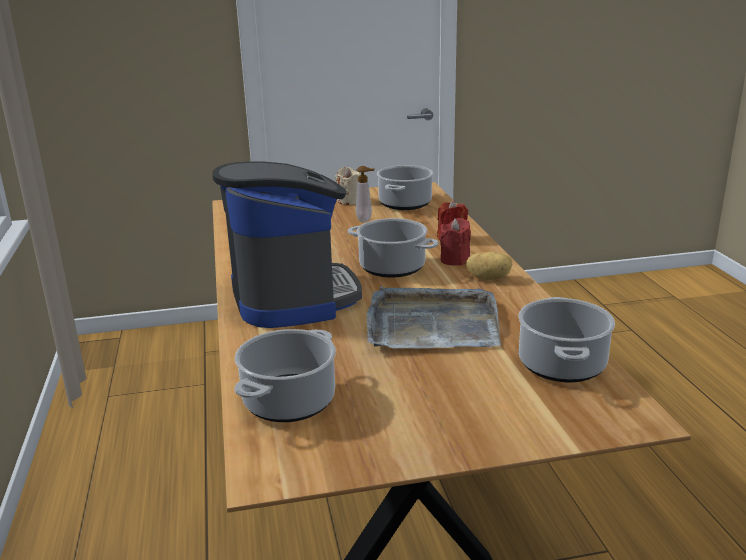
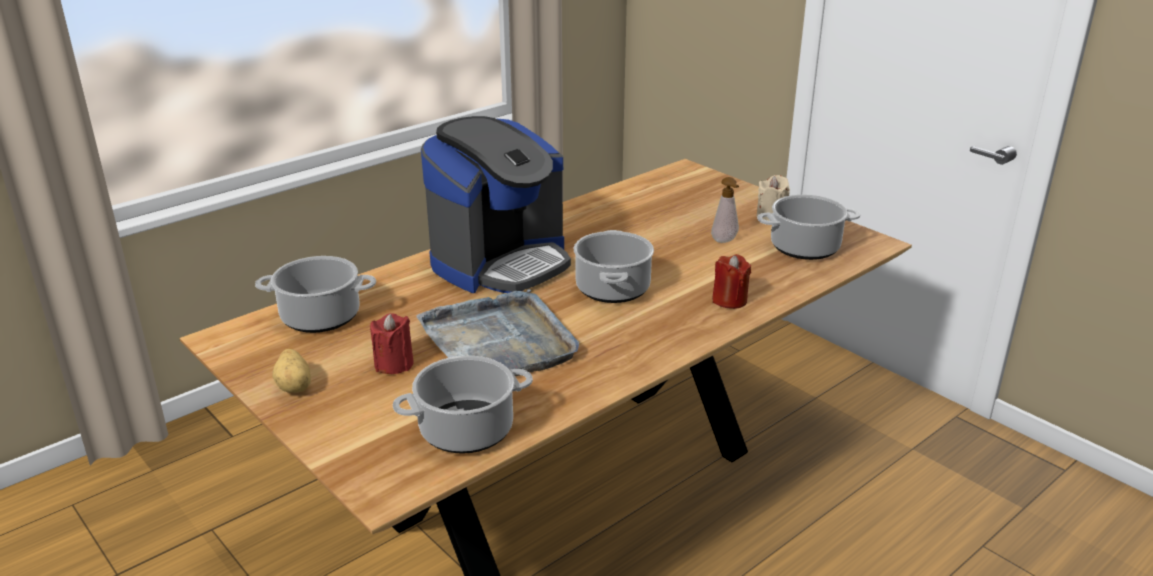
camera: 60 degrees right, 5 degrees up
red candle [440,218,471,266] -> red candle moved to [370,313,414,374]
potato [466,252,512,280] -> potato moved to [273,349,311,393]

